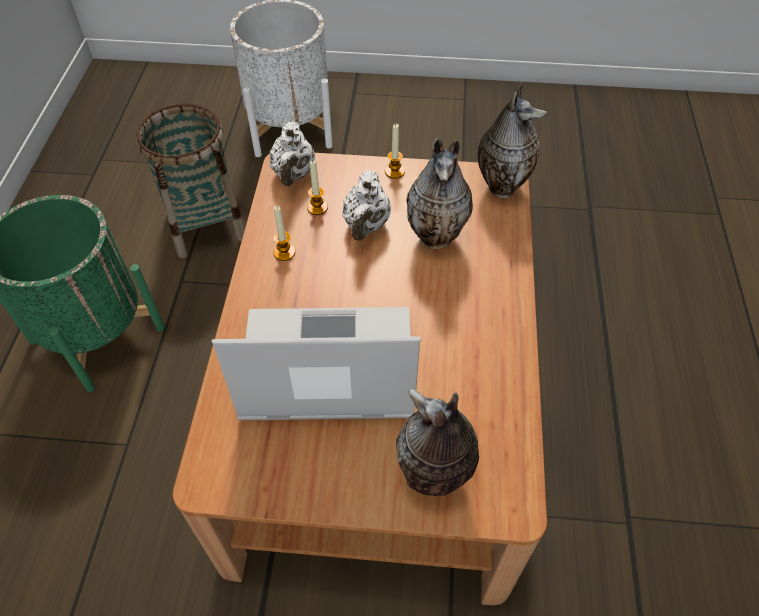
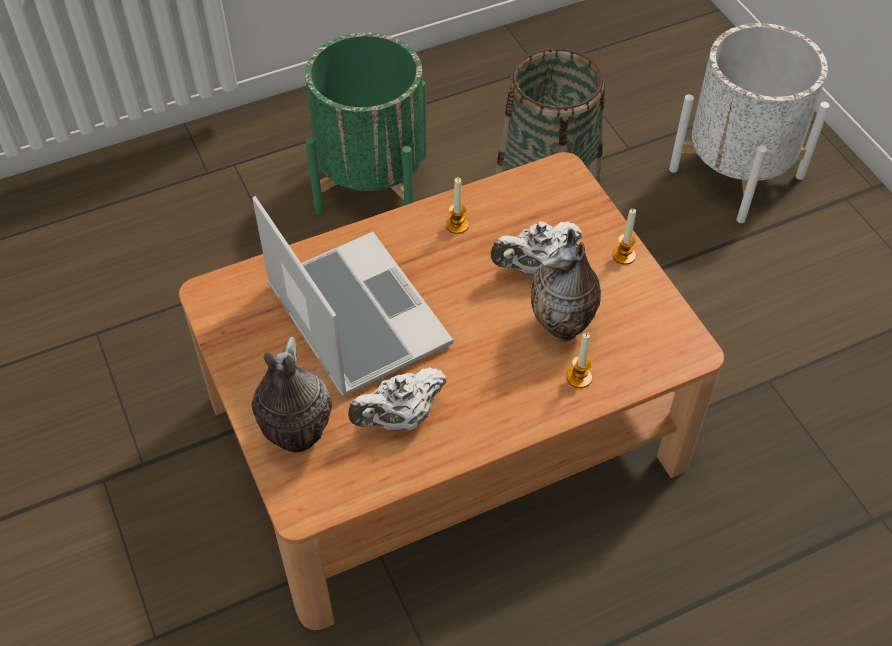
camera: 60 degrees right, 0 degrees up
white teapot [270,121,315,186] -> white teapot moved to [348,367,446,432]
candle [307,160,328,215] -> candle moved to [567,333,592,388]
vase [478,82,547,198] -> none

